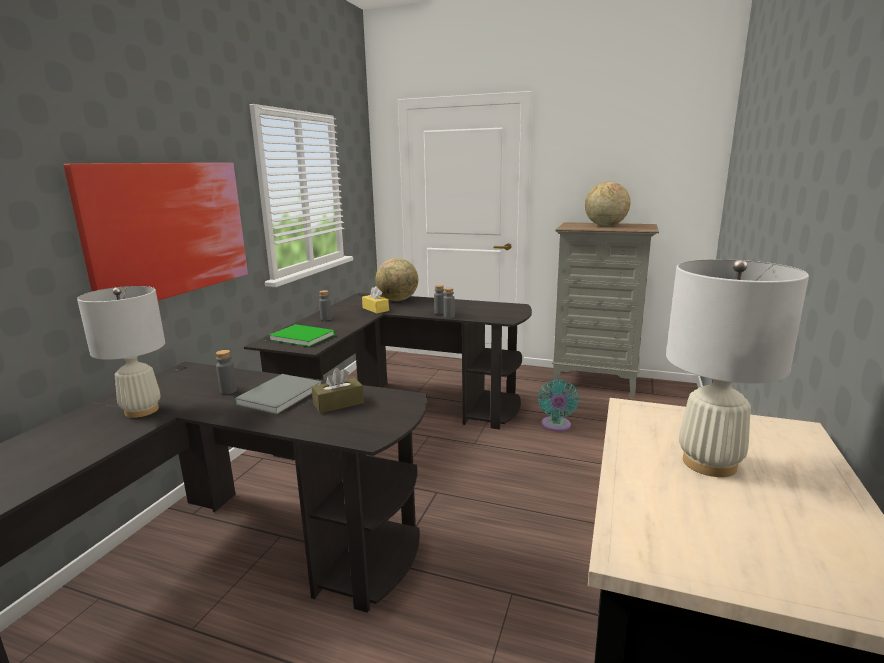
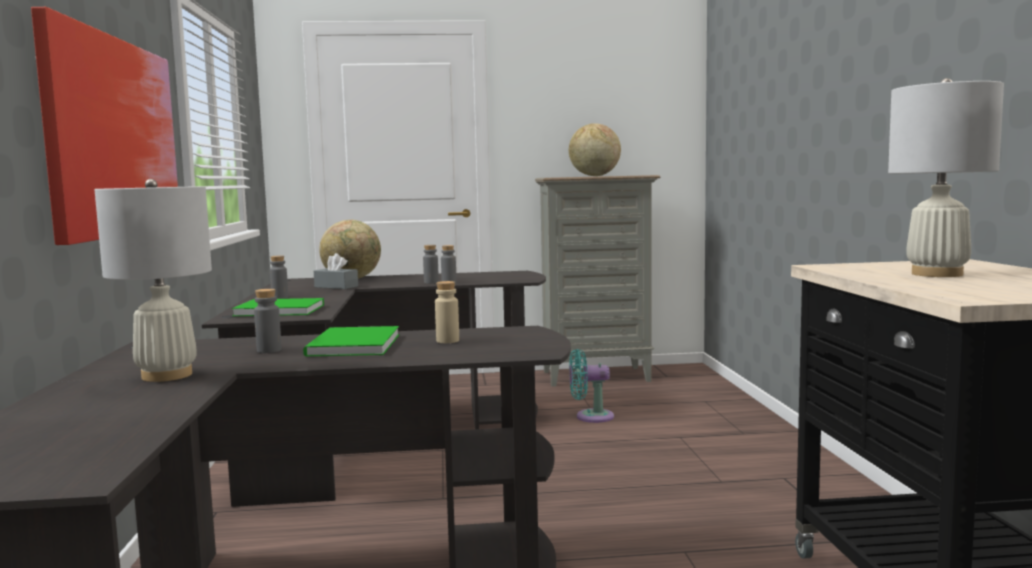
camera: 25 degrees left, 10 degrees down
grey book [234,374,322,414] -> green book [303,326,399,357]
brown tissue box [312,368,364,413] -> beige bottle [435,281,459,343]
yellow tissue box [362,286,389,313] -> grey tissue box [314,253,358,289]
turquoise fan [538,380,579,432] -> turquoise fan turned 105 degrees clockwise [569,349,614,423]

